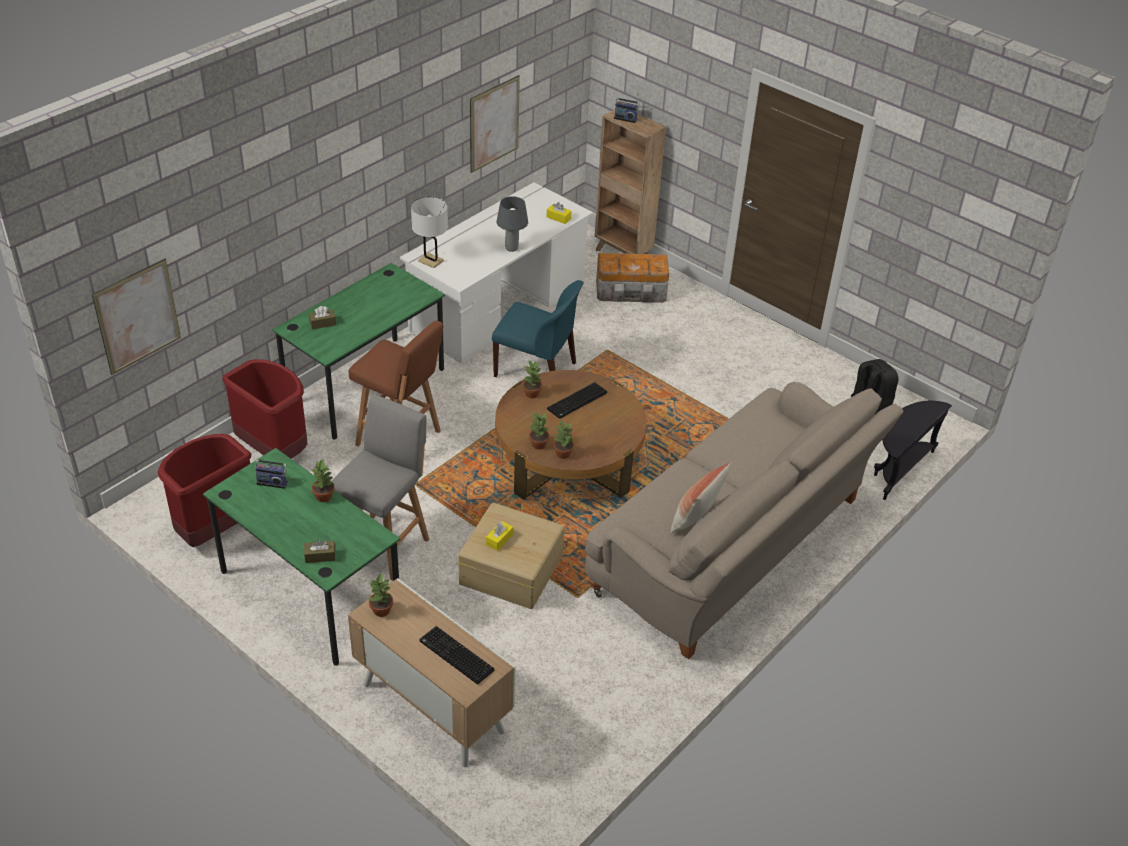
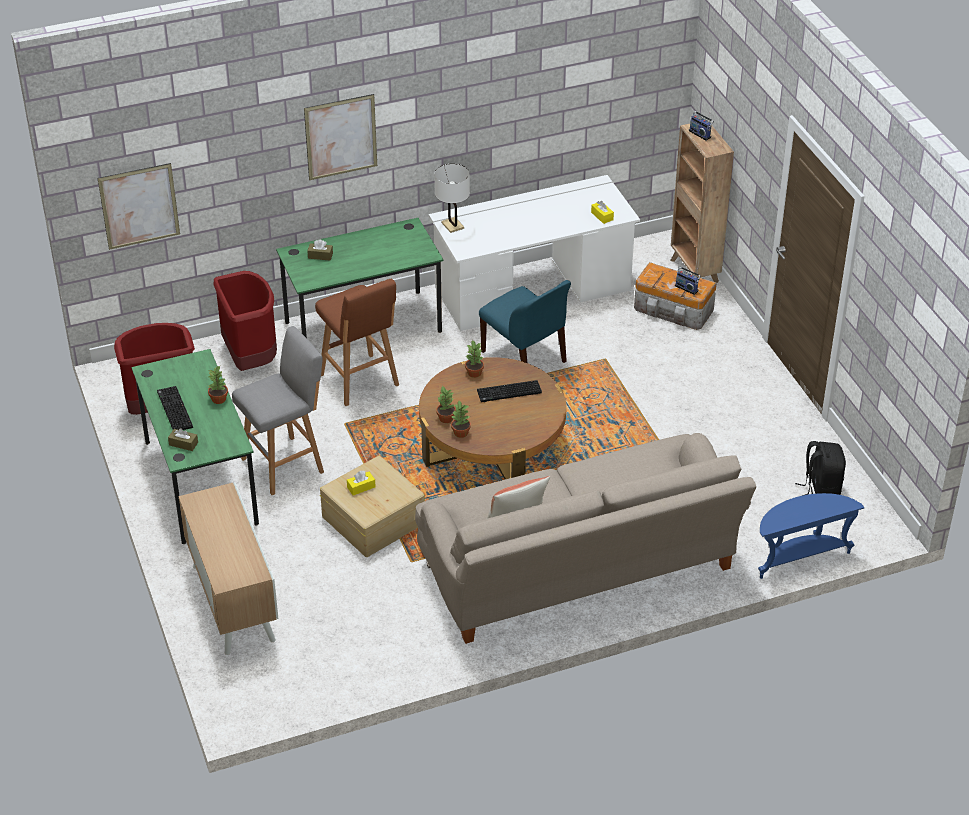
camera: 30 degrees right, 0 degrees up
radio [255,457,288,489] -> radio moved to [675,267,701,295]
potted plant [369,573,393,617] -> none
keyboard [419,626,494,684] -> keyboard moved to [157,386,193,430]
picture [470,75,520,173] -> picture moved to [304,94,377,180]
grey table lamp [496,196,528,252] -> none
black side table [874,401,952,500] -> blue side table [758,493,865,579]

